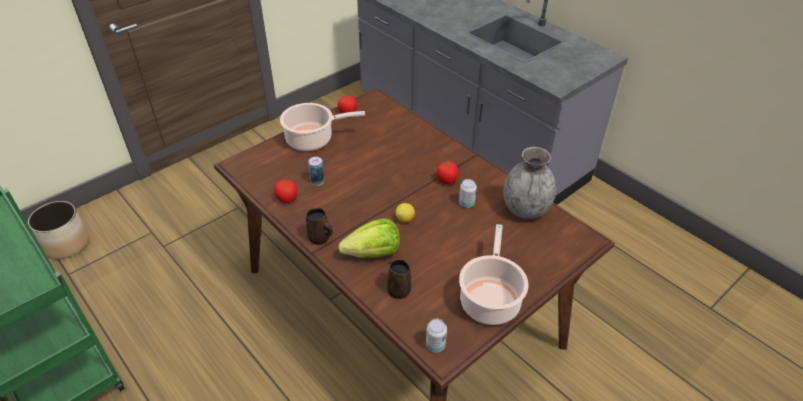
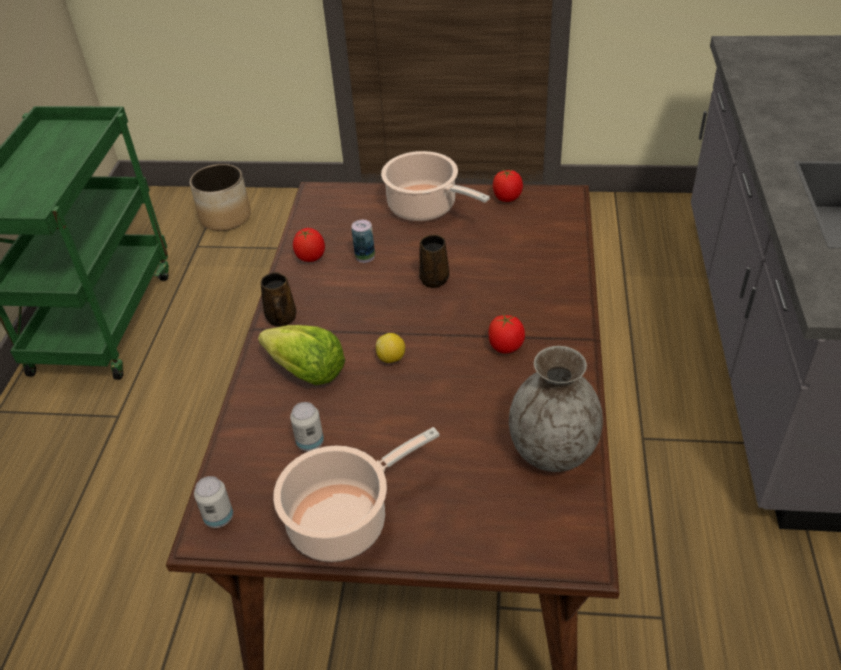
camera: 50 degrees right, 0 degrees up
brown mug [387,259,412,299] -> brown mug moved to [419,234,449,288]
can [459,179,477,208] -> can moved to [290,402,324,451]

